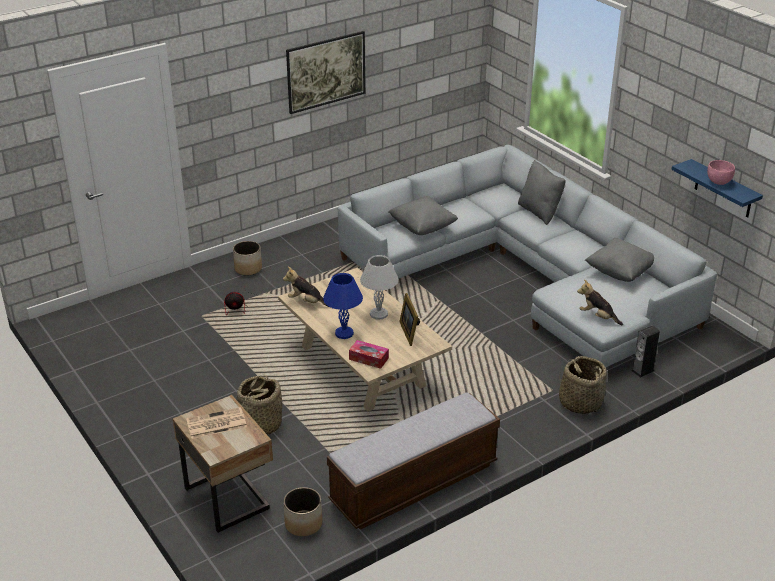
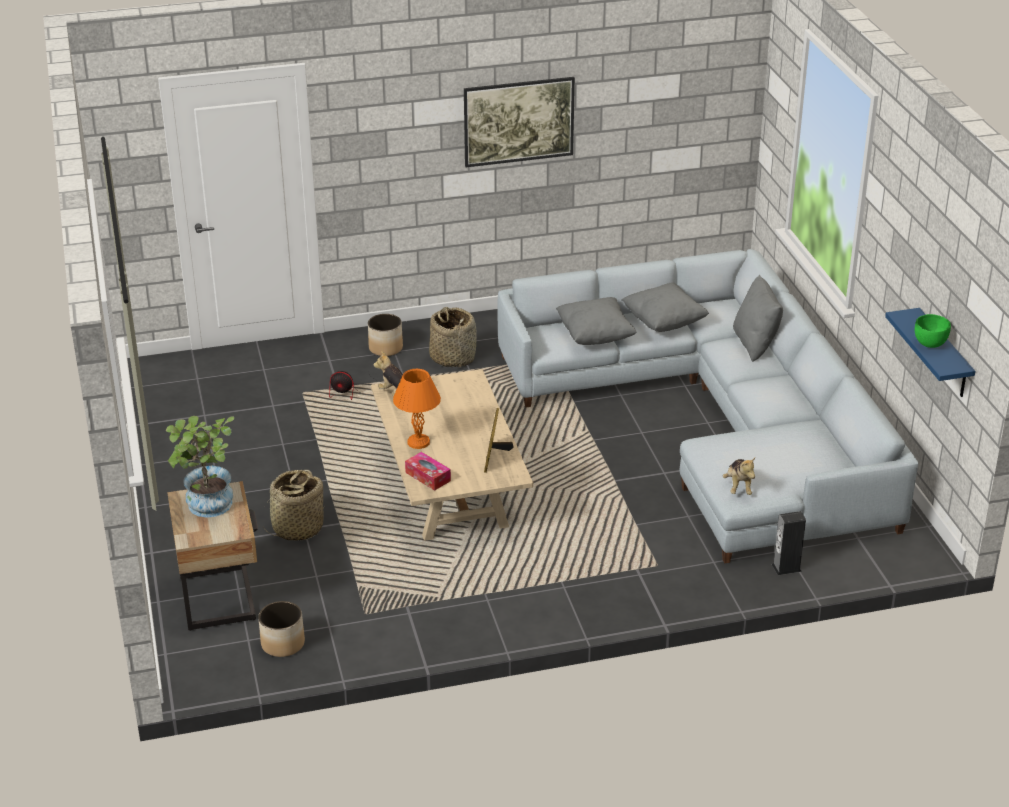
camera: 20 degrees right, 0 degrees up
newspaper [186,407,247,439] -> potted plant [166,416,234,518]
blue table lamp [323,273,363,339] -> orange table lamp [393,369,441,449]
bench [327,393,500,530] -> none
white table lamp [360,255,398,320] -> none
basket [559,356,607,414] -> basket moved to [429,307,477,368]
plush toy [577,279,623,325] -> plush toy turned 150 degrees counterclockwise [723,458,755,495]
grey pillow [585,238,654,282] -> grey pillow moved to [622,282,709,332]
pink bowl [707,160,735,185] -> green bowl [915,314,951,348]

